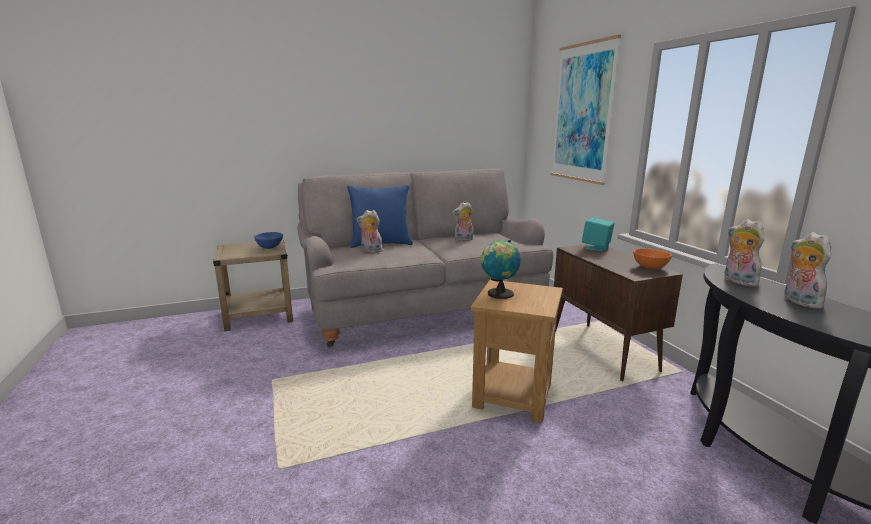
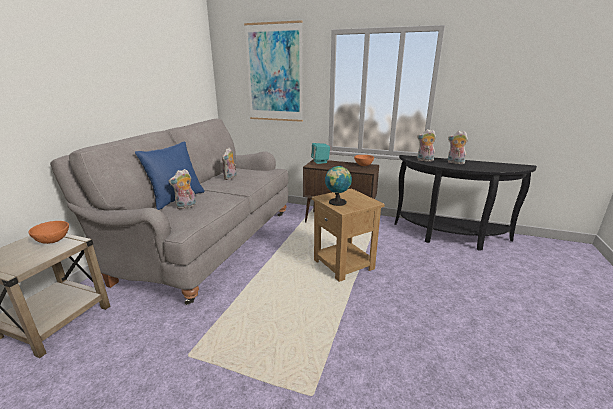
camera: 50 degrees left, 5 degrees up
blue bowl [255,232,283,249] -> orange bowl [28,221,69,244]

